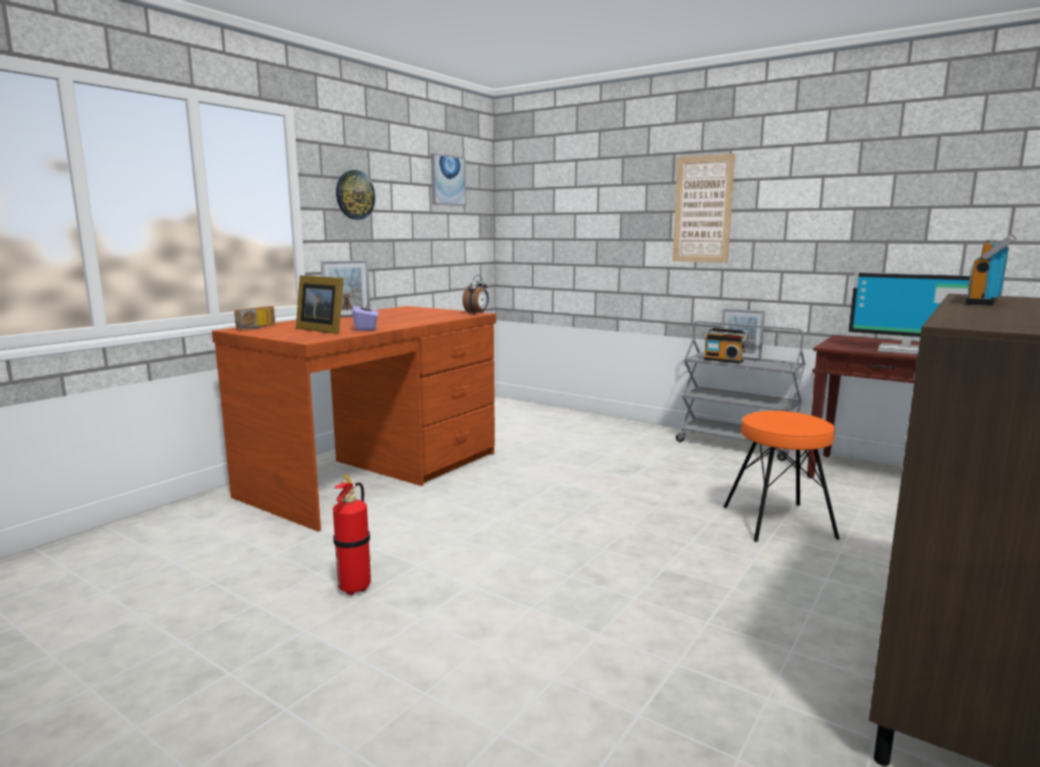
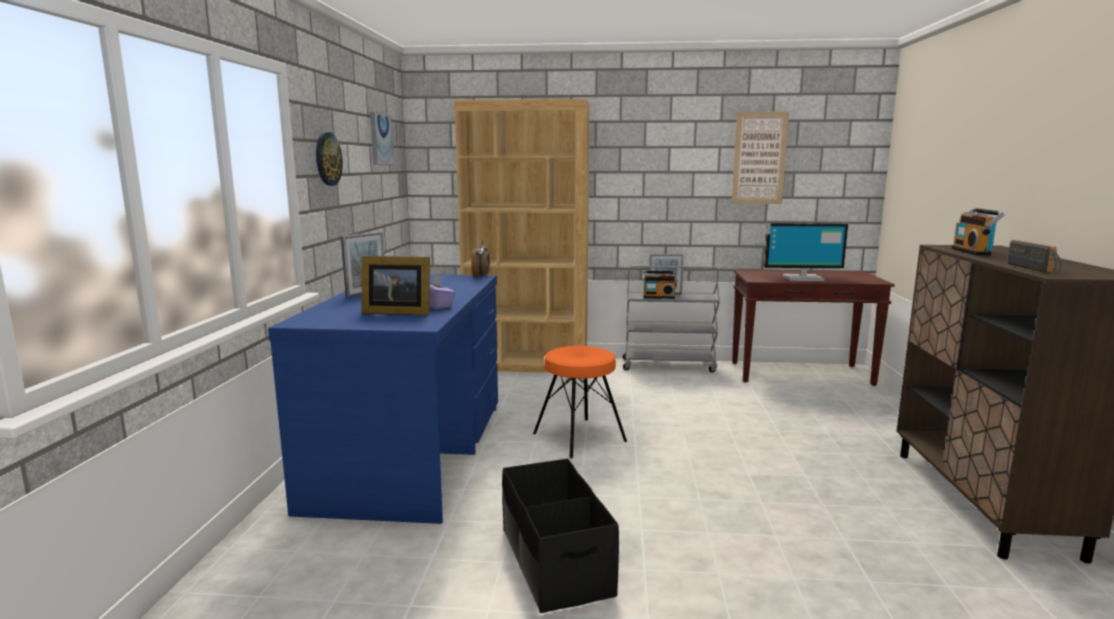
camera: 30 degrees left, 0 degrees up
brown desk [212,306,496,532] -> blue desk [268,274,498,524]
radio [234,306,275,330] -> radio moved to [1007,240,1062,272]
fire extinguisher [333,474,371,595] -> black storage box [502,458,619,613]
picture [672,154,735,263] -> picture moved to [731,111,789,204]
orange stool [724,411,840,542] -> orange stool moved to [533,346,627,458]
none -> brown bookcase [454,99,590,373]

